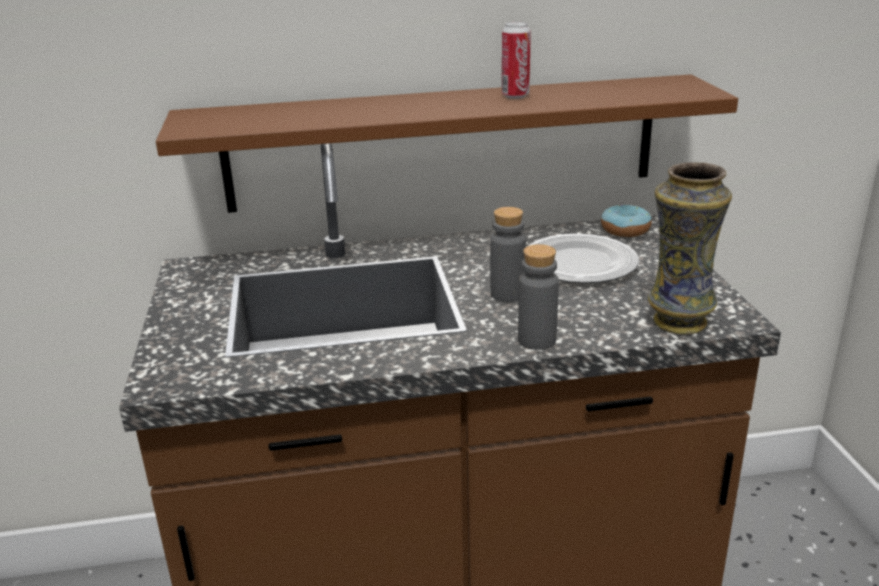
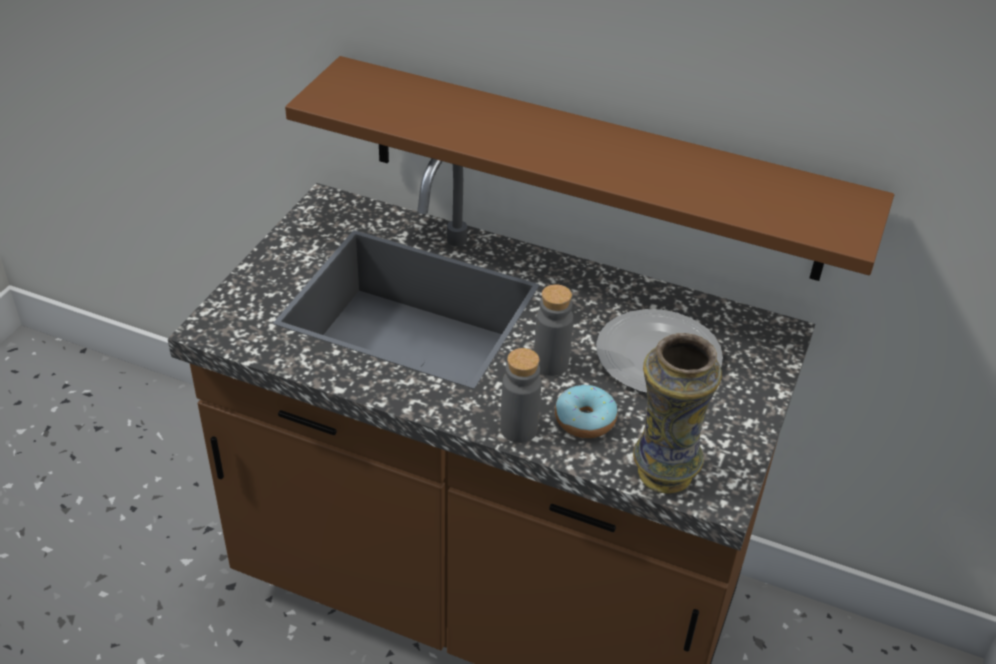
camera: 30 degrees right, 15 degrees up
can [502,22,531,98] -> none
donut [601,205,652,237] -> donut moved to [555,385,617,438]

